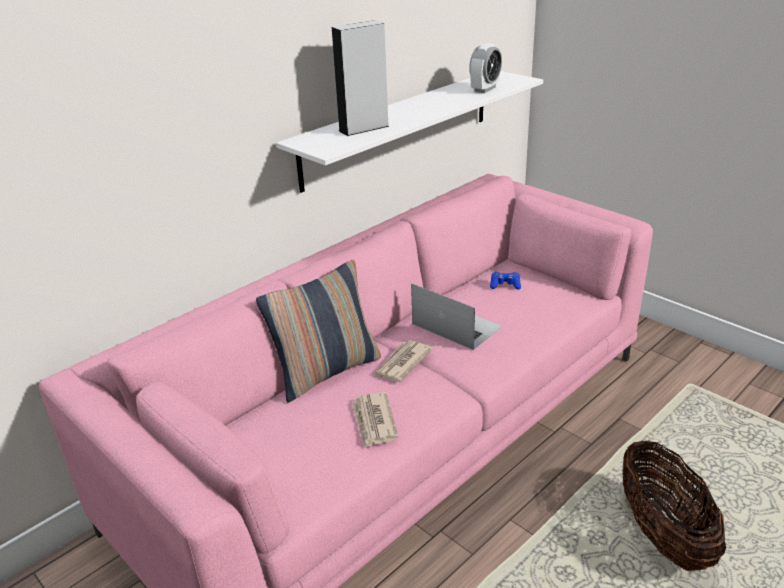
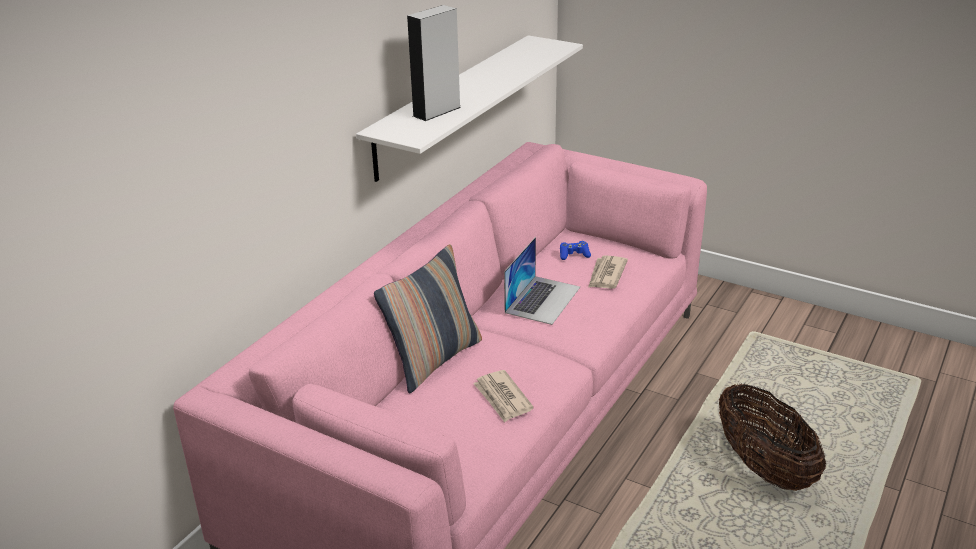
camera: 15 degrees left, 0 degrees up
newspaper [373,340,433,382] -> newspaper moved to [588,255,628,289]
laptop [411,283,503,350] -> laptop turned 90 degrees clockwise [504,237,580,325]
alarm clock [469,43,502,93] -> none

